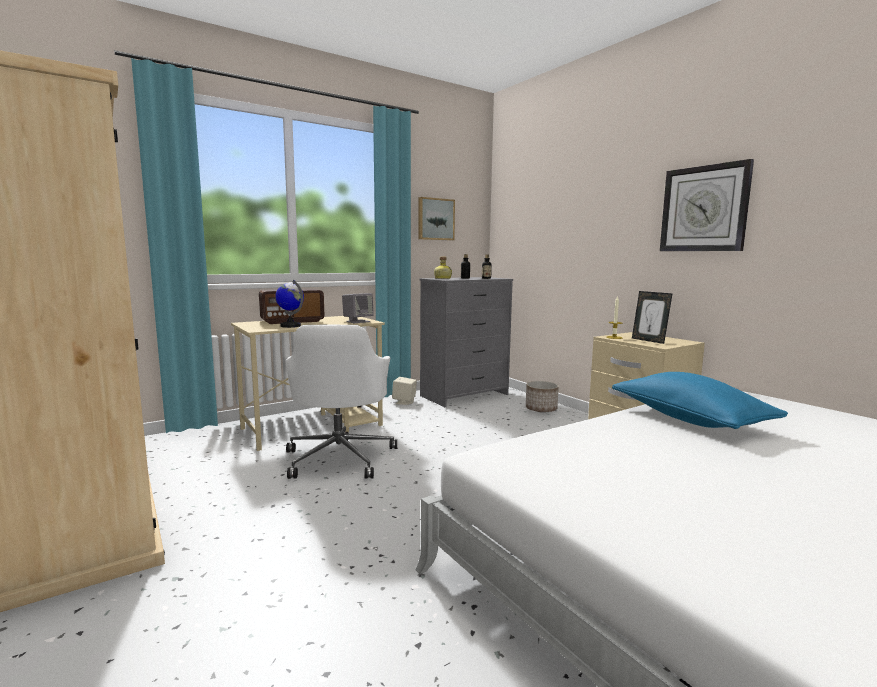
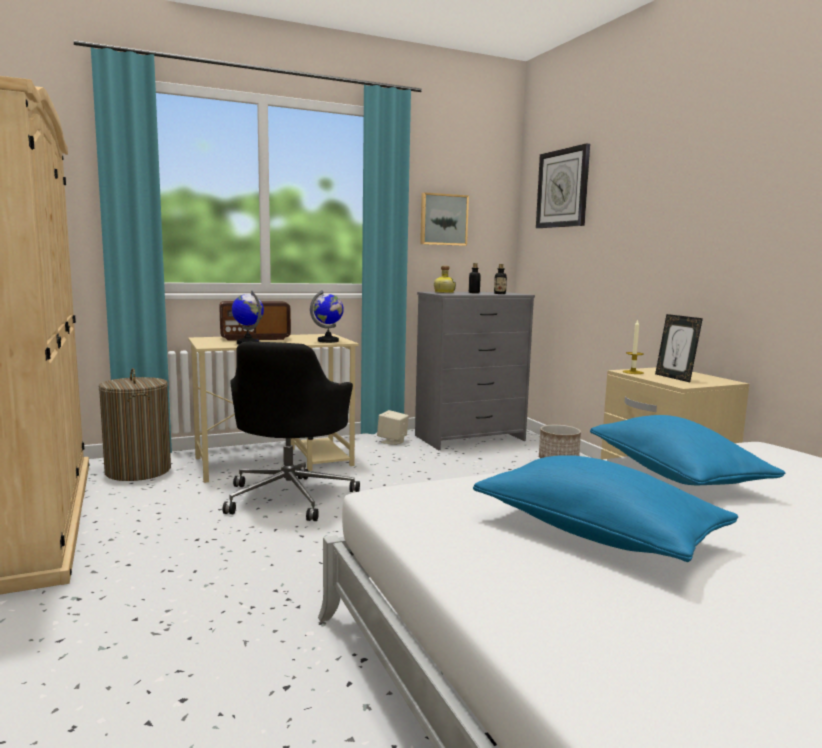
camera: 10 degrees right, 0 degrees up
white office chair [286,325,397,479] -> black office chair [222,342,360,521]
grey speaker [342,293,374,323] -> globe [310,290,344,343]
wall clock [660,159,754,251] -> wall clock moved to [536,143,590,228]
none -> laundry basket [99,368,171,481]
none -> blue pillow [473,455,738,562]

